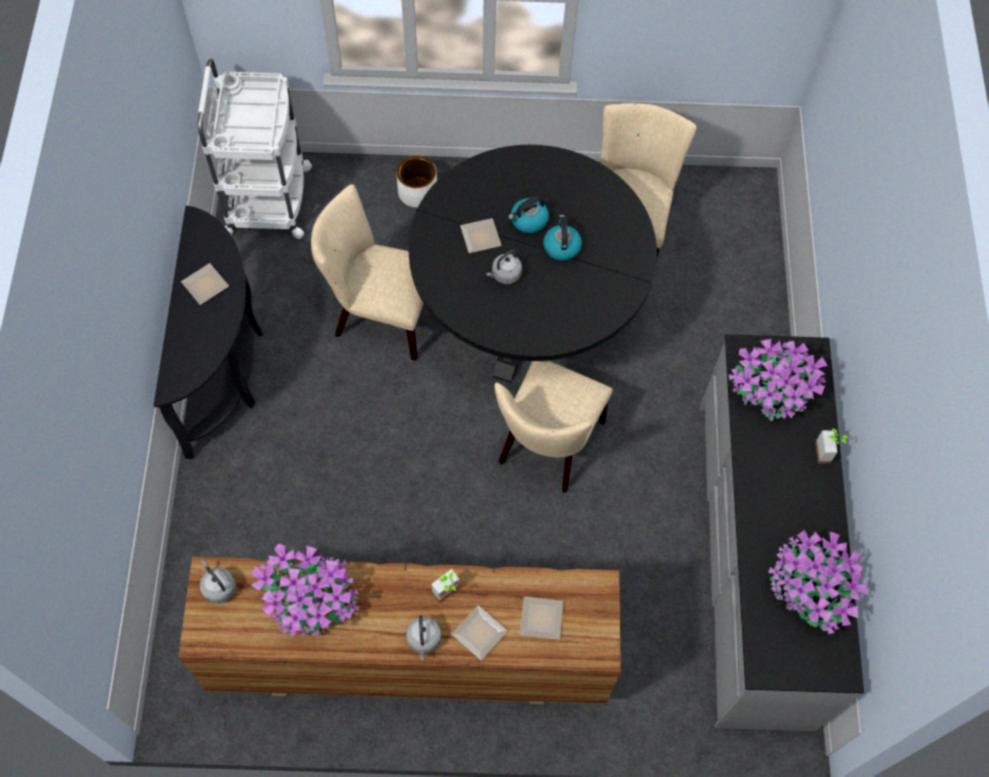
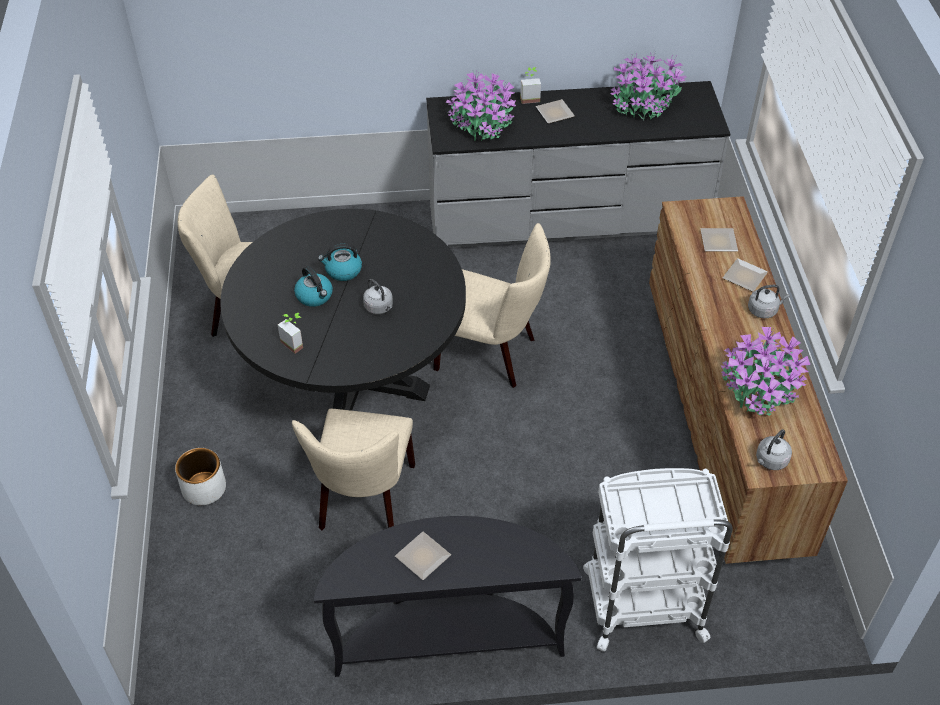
camera: 95 degrees left, 15 degrees down
white cart [198,59,312,239] -> white cart moved to [583,468,733,652]
potted plant [431,569,460,602] -> potted plant moved to [278,313,303,354]
plate [460,218,502,253] -> plate moved to [536,99,575,124]

